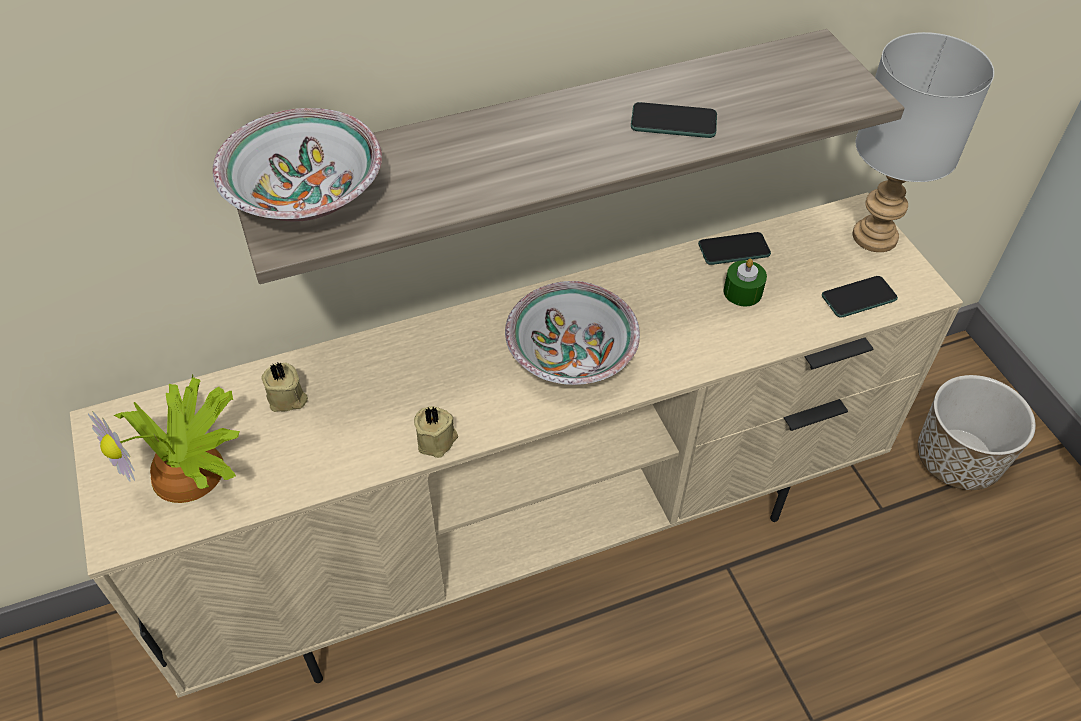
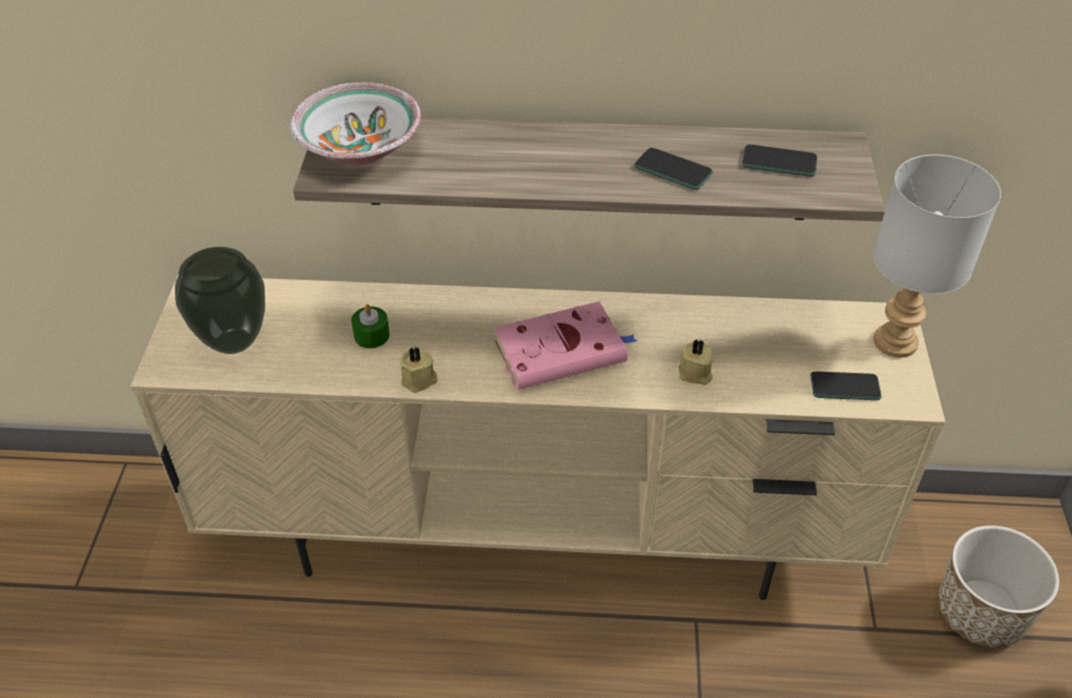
camera: 25 degrees right, 5 degrees down
potted plant [88,375,240,503] -> vase [175,247,265,354]
beige candle [261,363,308,412] -> beige candle moved to [678,339,713,385]
bowl [505,281,640,385] -> pink book [494,301,638,390]
phone [698,232,771,265] -> phone moved to [742,144,818,177]
green candle [724,259,767,306] -> green candle moved to [351,304,390,348]

